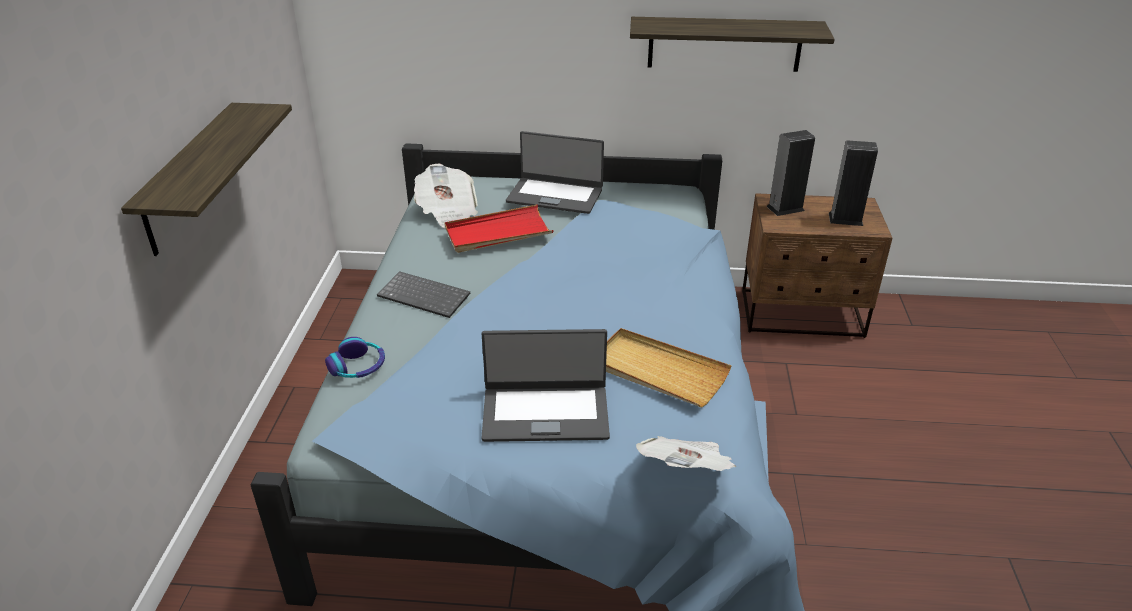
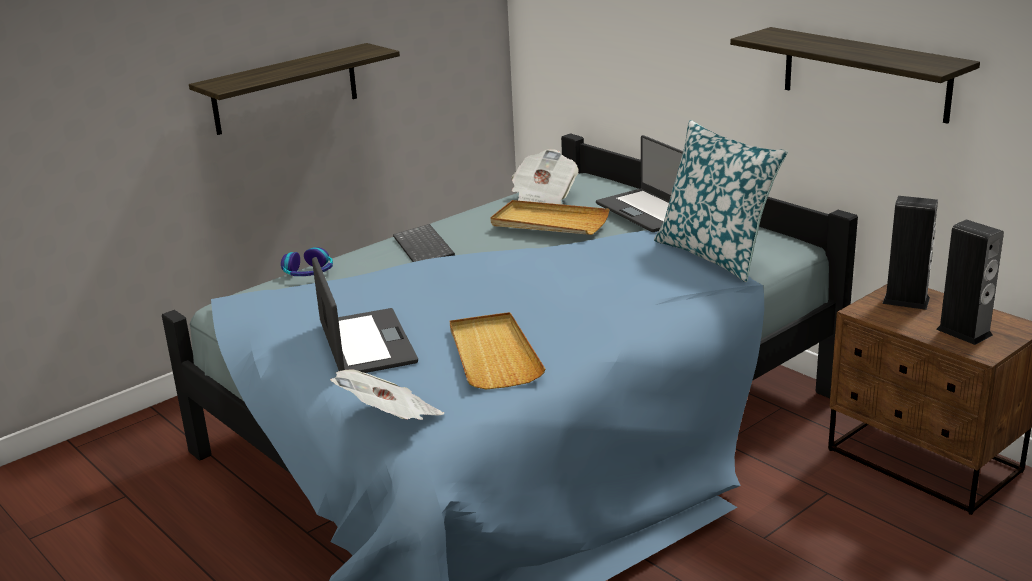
camera: 45 degrees right, 10 degrees down
red tray [444,205,554,253] -> beige tray [490,200,610,235]
laptop [481,329,610,442] -> laptop turned 150 degrees counterclockwise [312,257,418,373]
none -> pillow [654,120,788,282]

